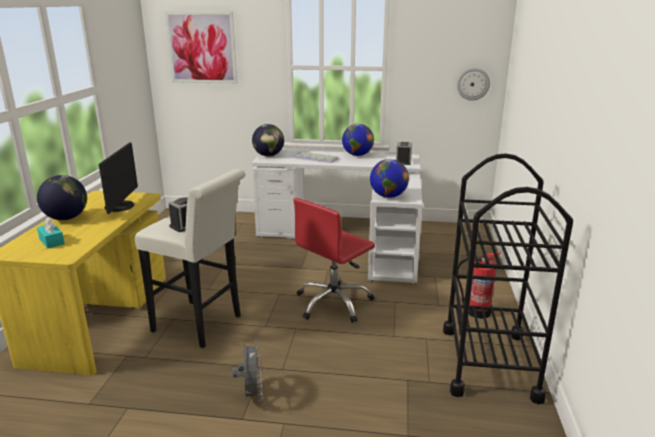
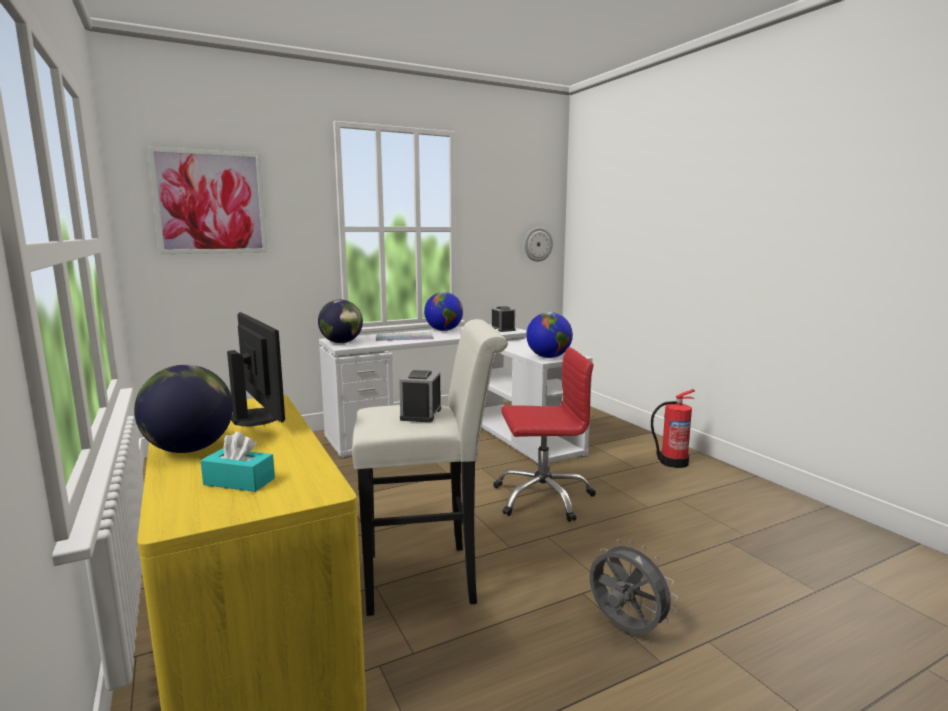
camera: 35 degrees left, 10 degrees down
red office chair [294,198,375,323] -> red office chair turned 105 degrees counterclockwise [493,347,596,522]
black cart [443,153,573,404] -> none

